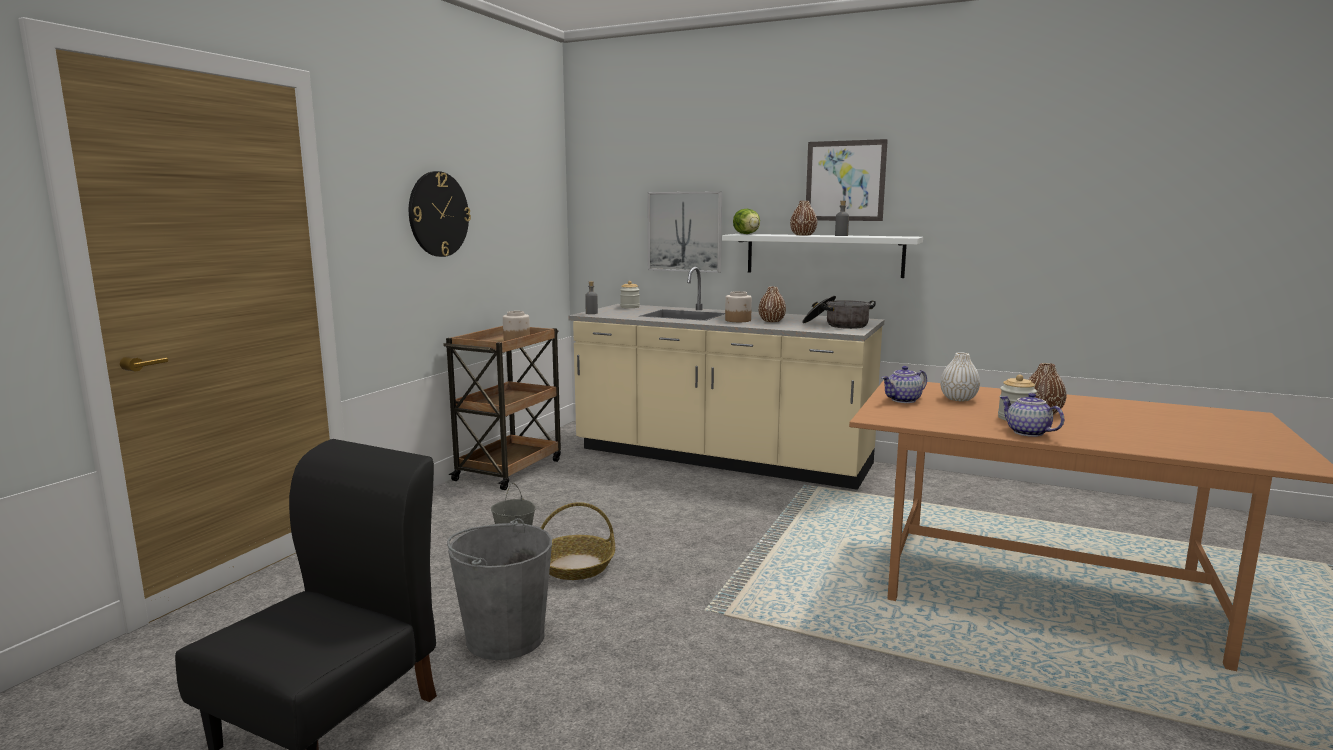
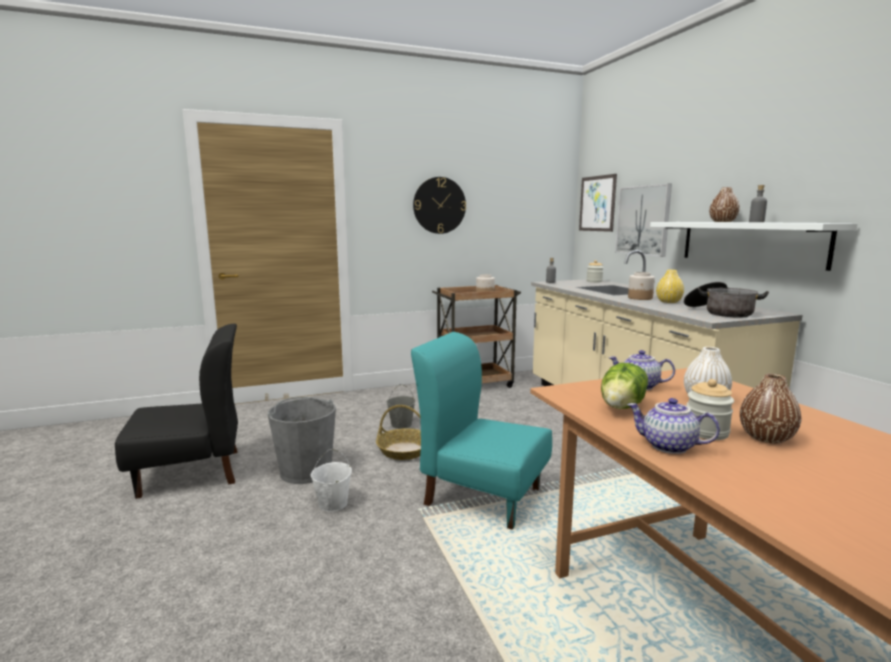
camera: 45 degrees right, 0 degrees up
lettuce [733,209,760,234] -> lettuce moved to [601,363,648,409]
brown vase [758,287,786,322] -> yellow vase [656,270,684,303]
picture [806,139,888,221] -> picture moved to [579,174,617,232]
teapot [1001,393,1064,437] -> teapot turned 75 degrees counterclockwise [627,398,720,454]
none -> white bucket [311,449,352,512]
none -> turquoise chair [411,332,552,530]

